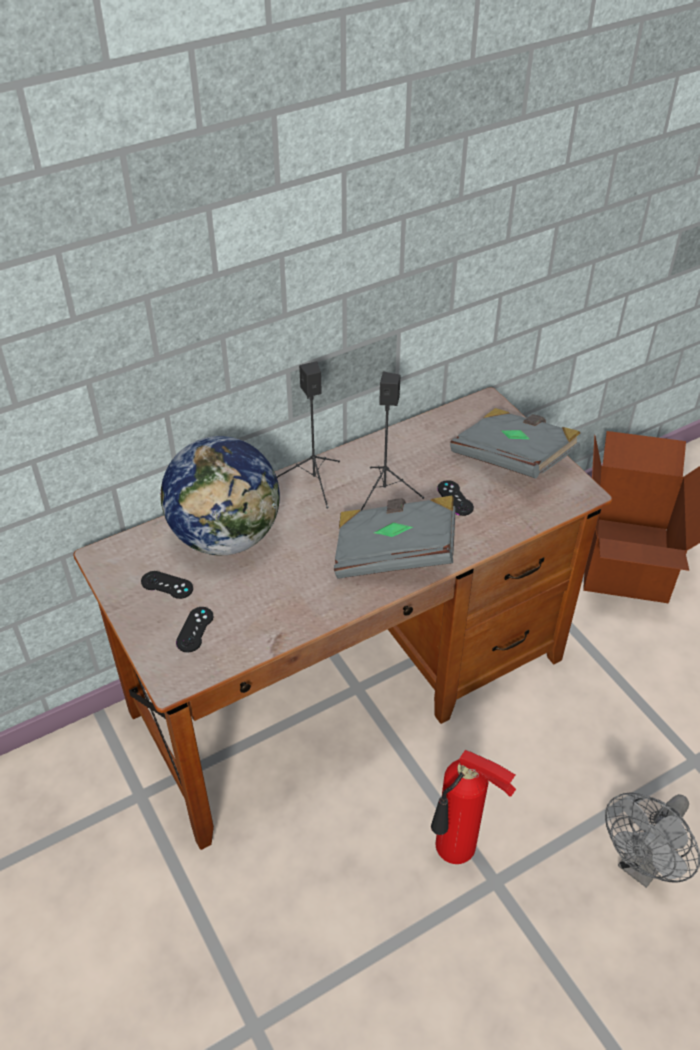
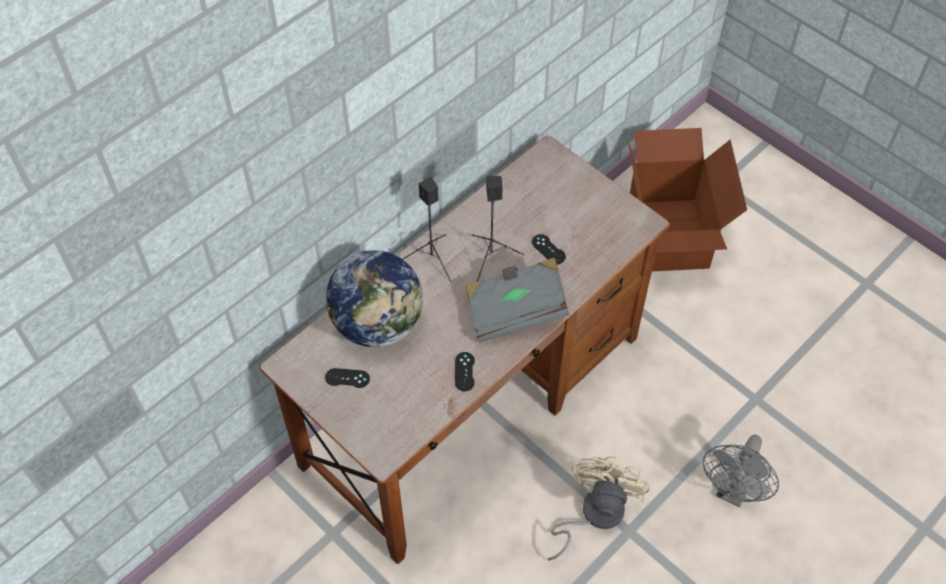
camera: 15 degrees left, 10 degrees up
black game controller [176,607,213,653] -> black game controller moved to [455,352,475,391]
fire extinguisher [431,750,516,864] -> beige fan [548,456,650,560]
grey book [450,408,580,479] -> none

